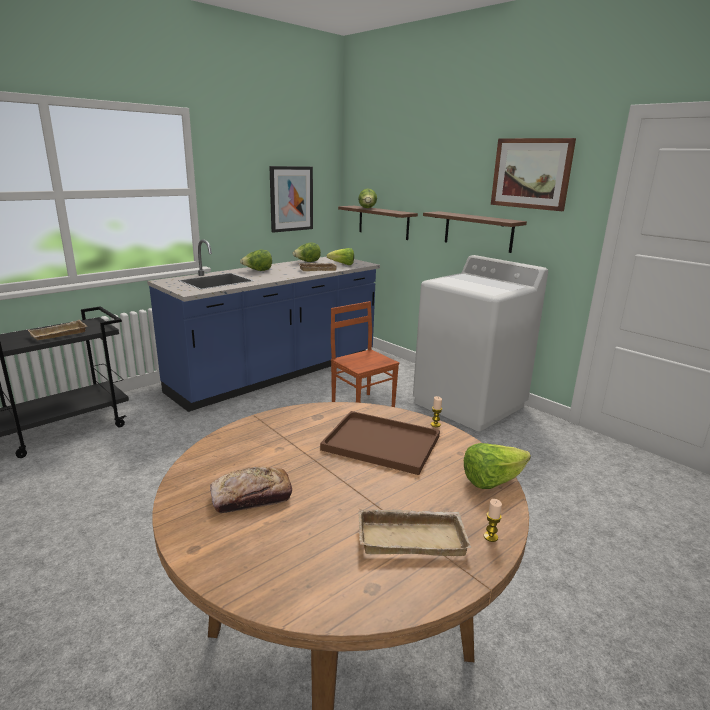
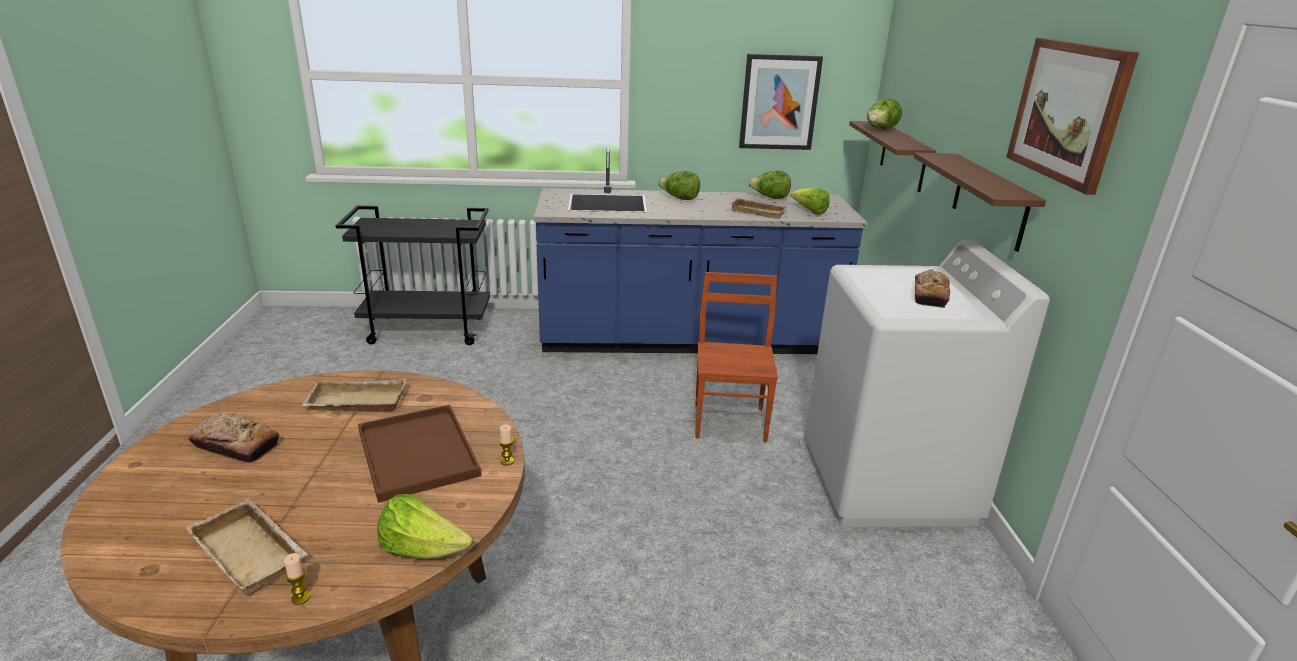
camera: 40 degrees right, 5 degrees up
beige tray [28,320,87,340] -> beige tray moved to [301,378,406,412]
none -> bread [915,269,950,308]

